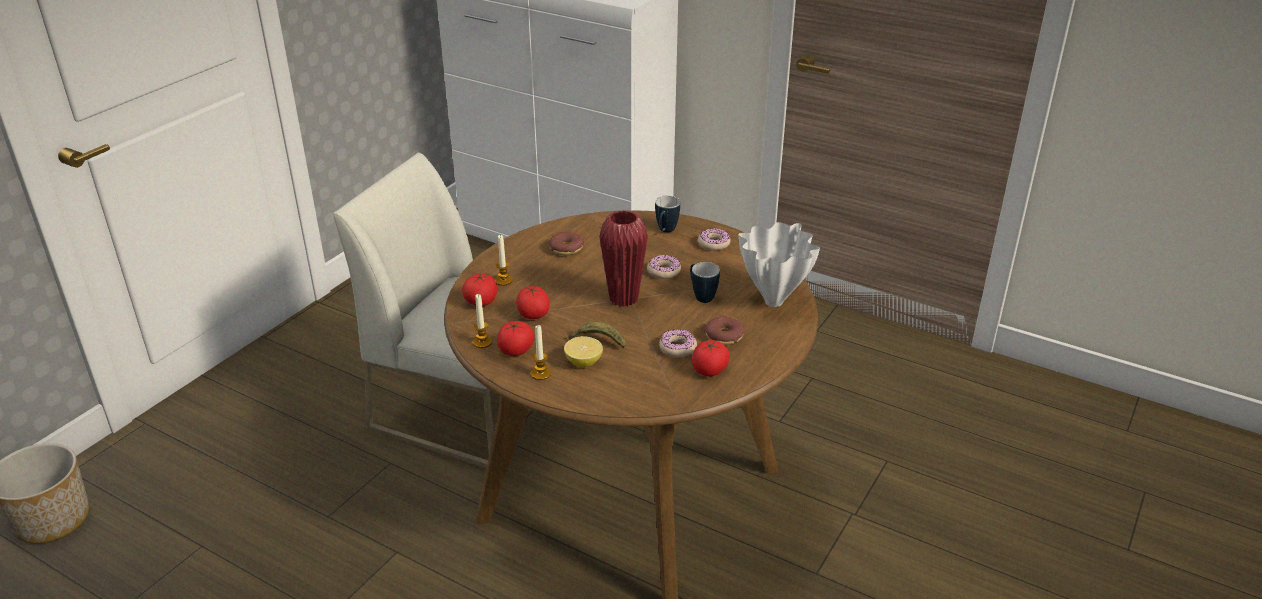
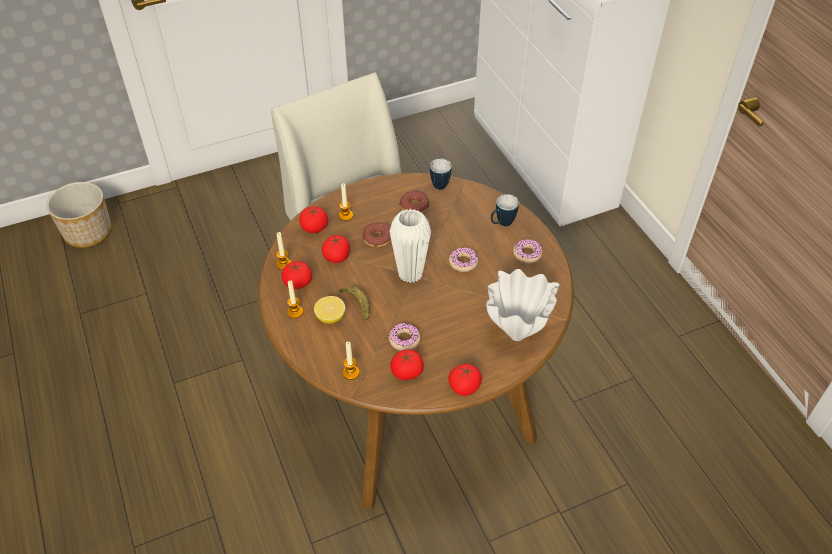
camera: 35 degrees right, 15 degrees up
red vase [599,210,648,307] -> white vase [389,209,431,283]
mug [690,262,720,303] -> mug moved to [430,158,452,190]
donut [704,316,745,345] -> donut moved to [362,222,391,247]
none -> candle [342,342,360,380]
none -> tomato [448,364,482,396]

